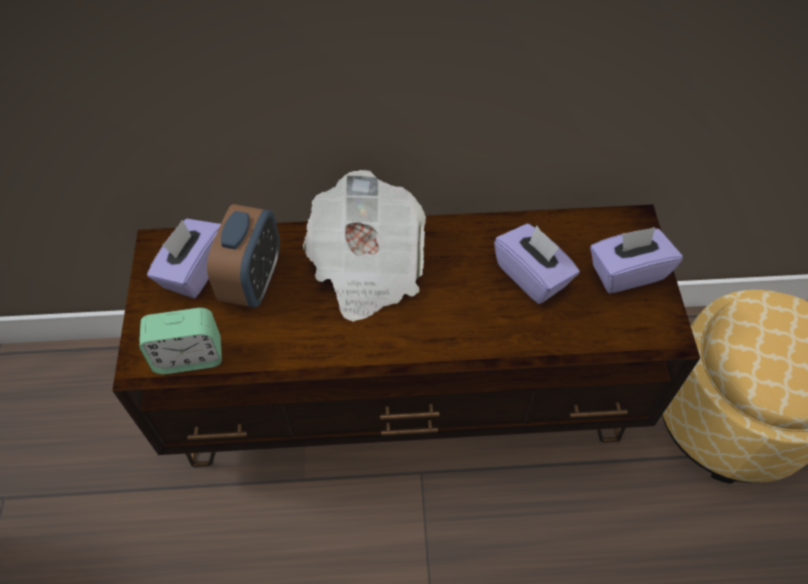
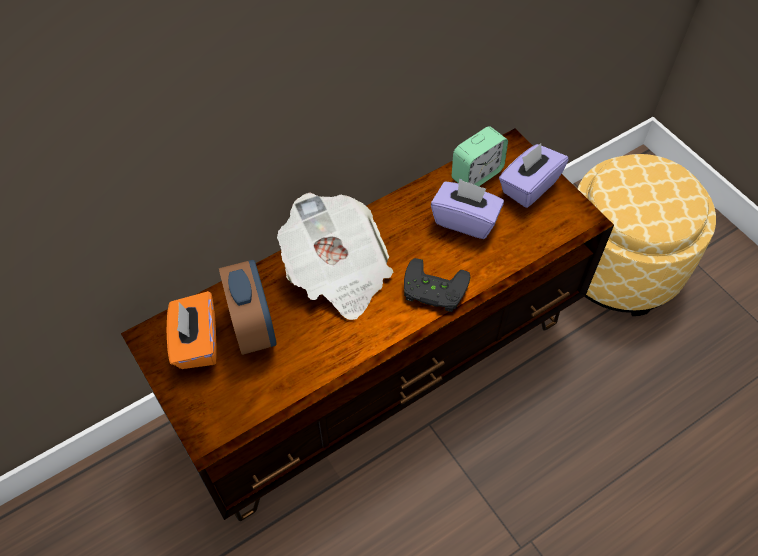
camera: 30 degrees left, 0 degrees up
alarm clock [140,308,222,374] -> alarm clock moved to [452,126,508,186]
purple tissue box [147,219,221,298] -> orange tissue box [167,291,217,369]
none -> black game controller [404,258,470,312]

